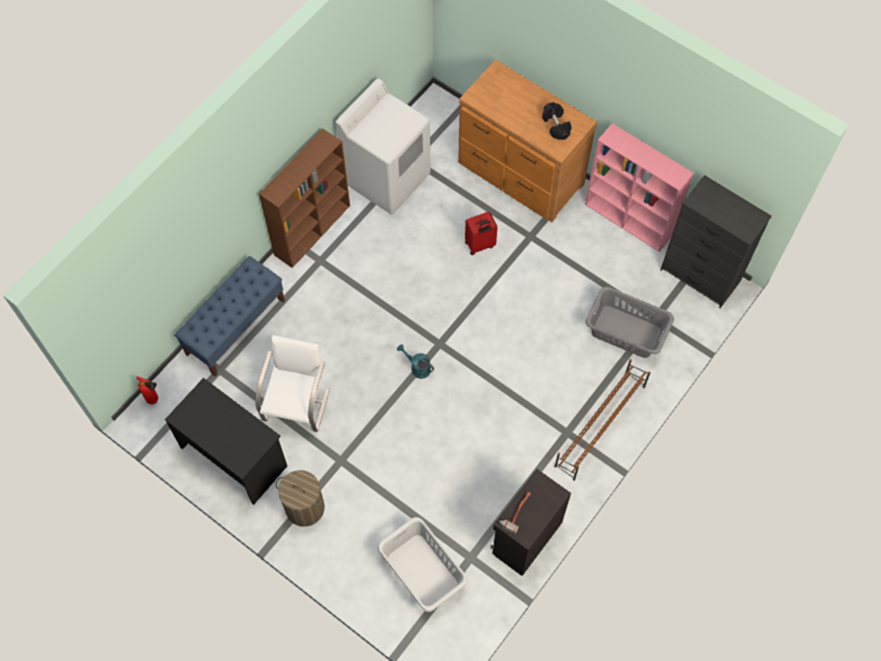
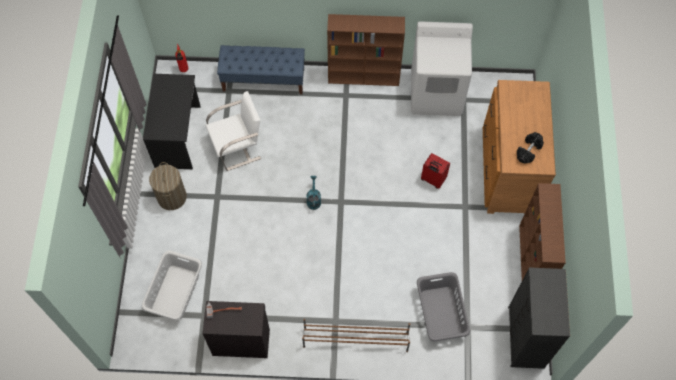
camera: 55 degrees right, 0 degrees up
pink bookcase [585,123,694,252] -> brown bookcase [519,183,566,280]

